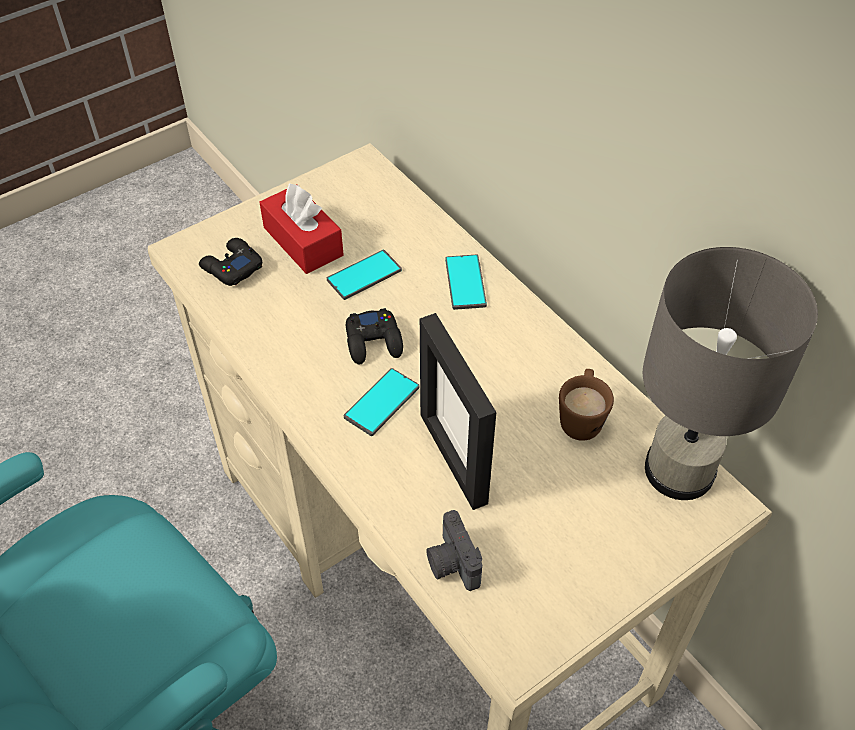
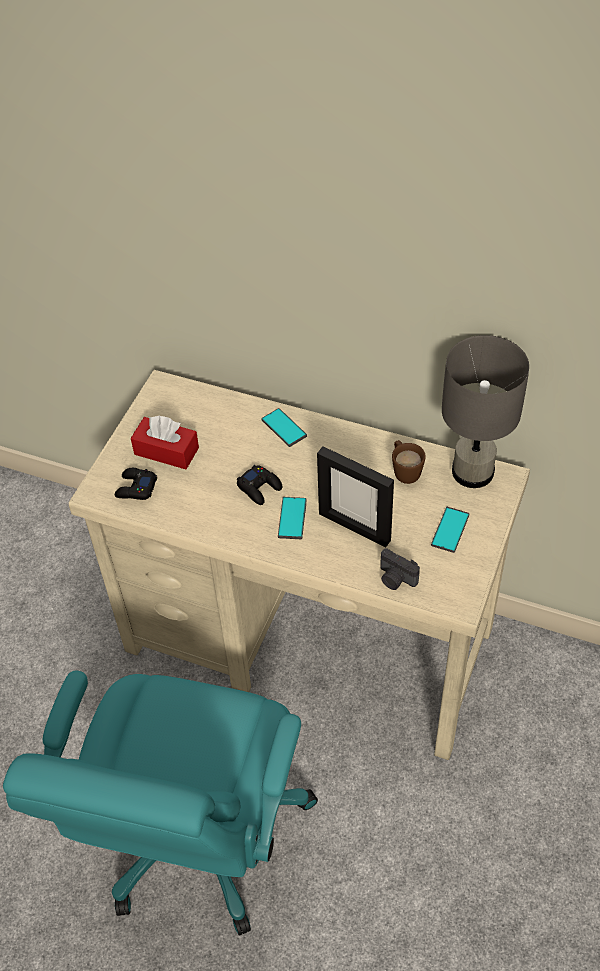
camera: 30 degrees left, 0 degrees up
phone [327,250,402,300] -> phone moved to [431,507,469,553]

